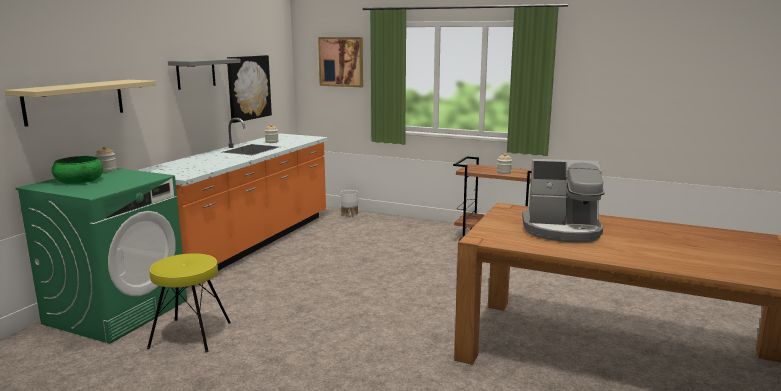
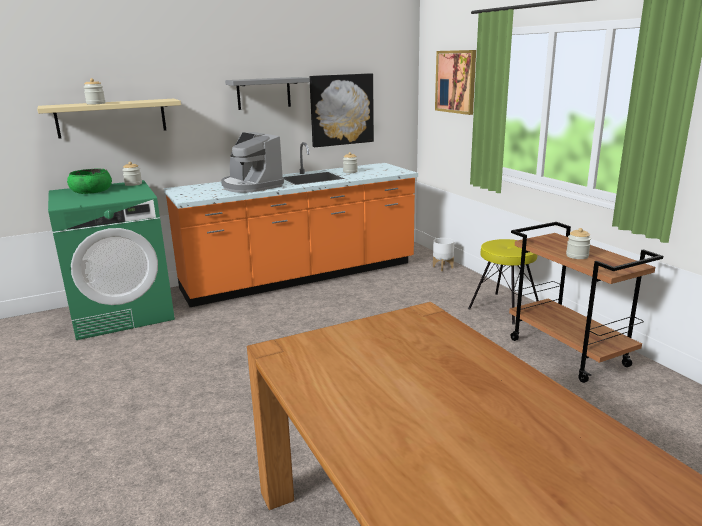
camera: 40 degrees right, 5 degrees up
yellow stool [147,253,231,353] -> yellow stool moved to [468,239,539,325]
coffee machine [522,159,605,242] -> coffee machine moved to [221,132,284,193]
none -> jar [83,78,105,105]

